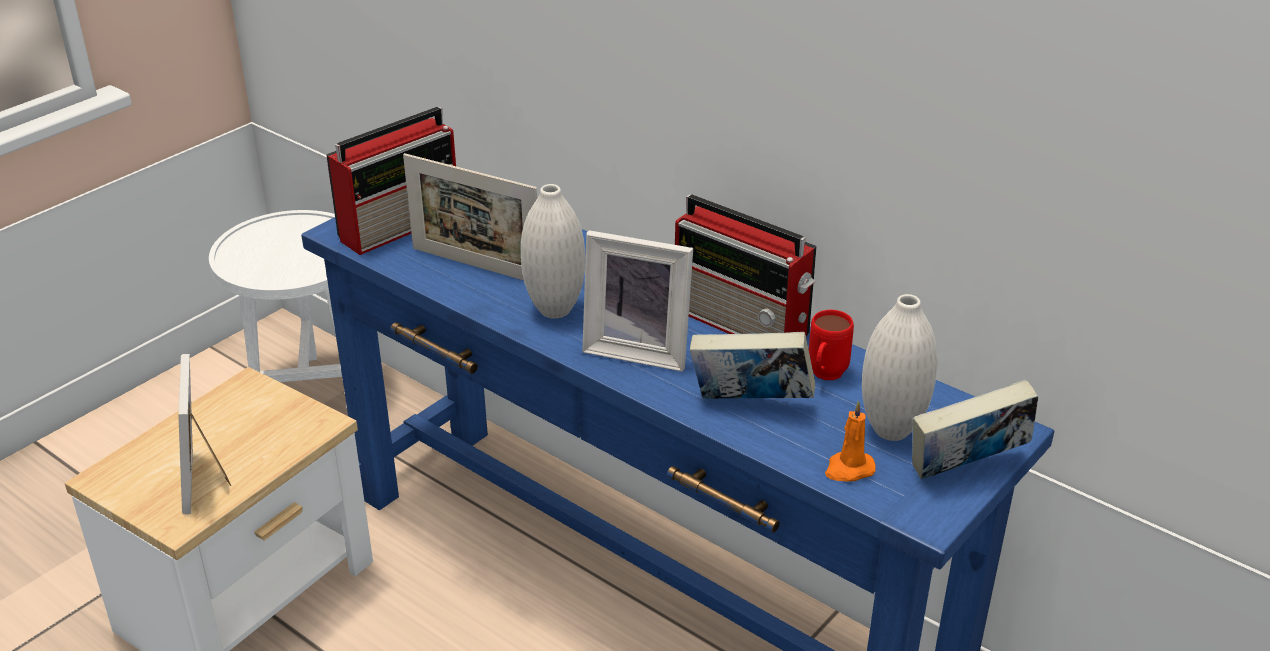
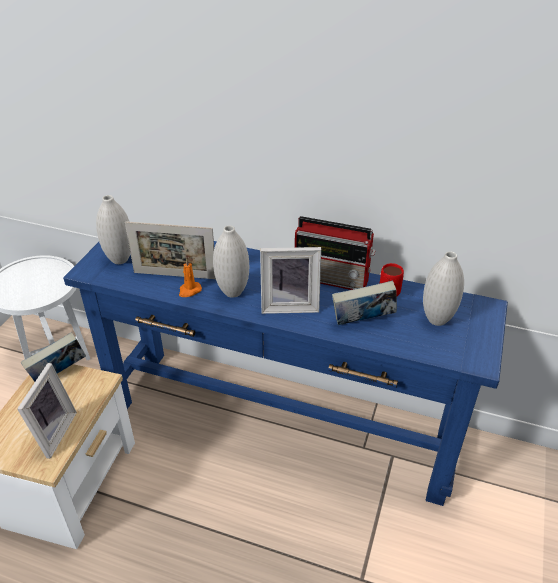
camera: 20 degrees left, 5 degrees up
picture frame [178,354,231,514] -> picture frame turned 135 degrees counterclockwise [17,363,77,459]
radio [326,107,456,255] -> white vase [96,195,131,264]
orange candle [825,400,876,482] -> orange candle moved to [179,258,202,297]
book [912,379,1038,480] -> book moved to [21,332,86,382]

